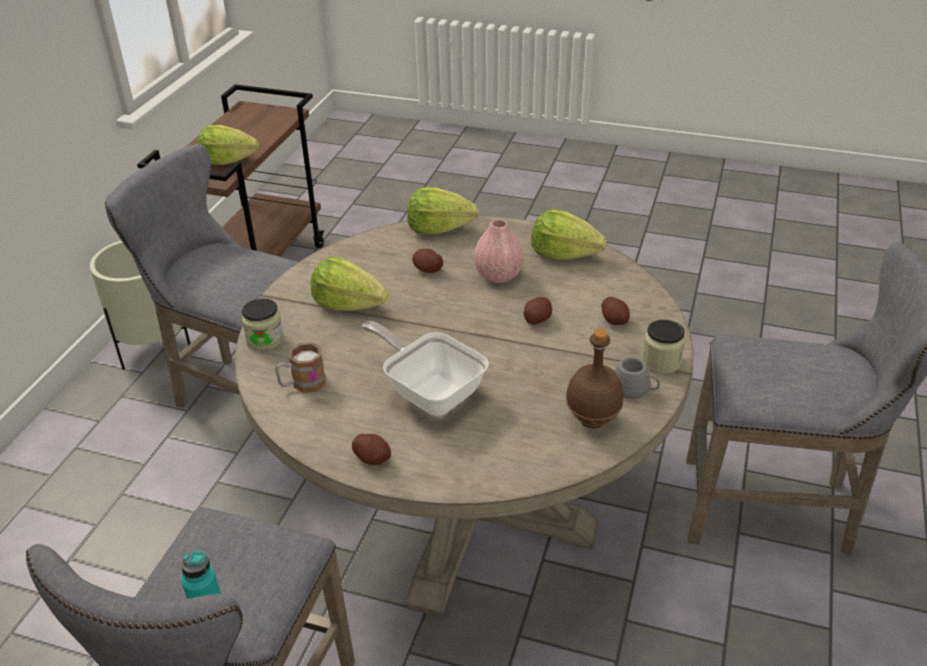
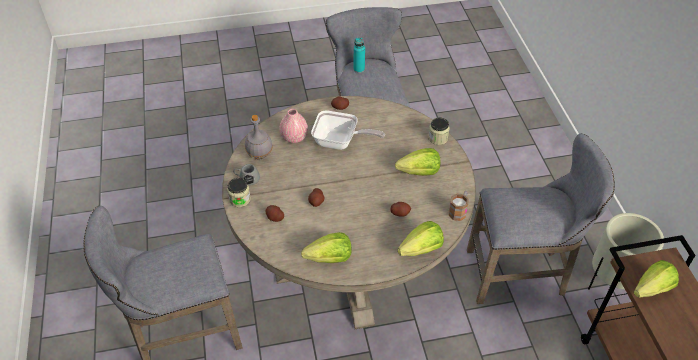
camera: 150 degrees right, 10 degrees up
mug [275,342,326,393] -> mug moved to [448,191,469,221]
pink vase [474,219,524,283] -> pink vase moved to [279,109,308,143]
brown bottle [566,329,623,428] -> grey bottle [245,115,273,160]

